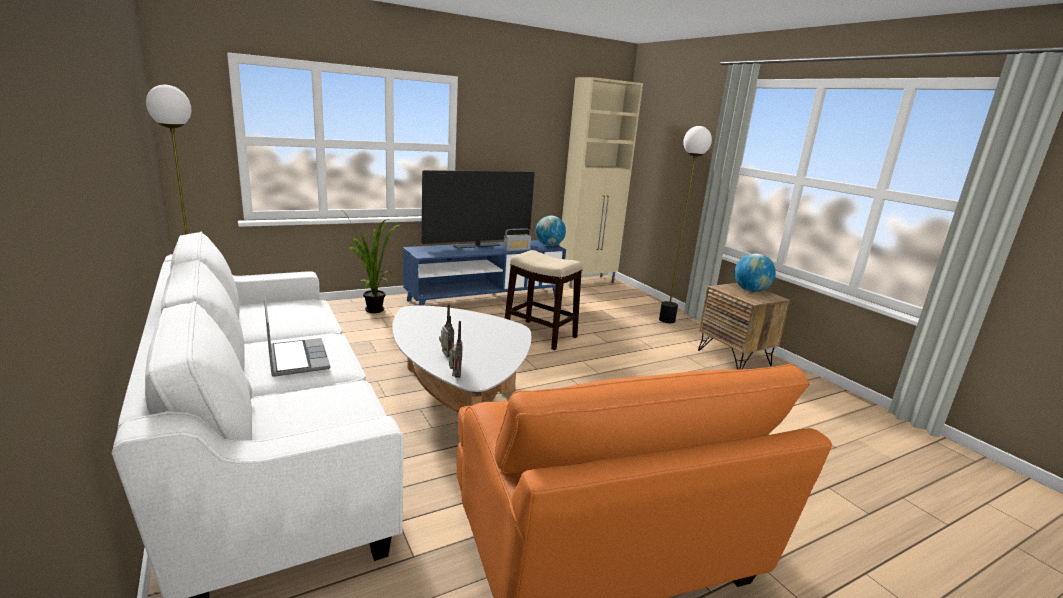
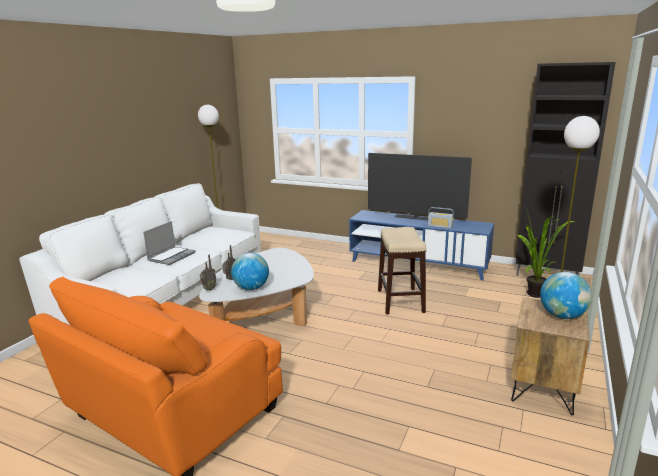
camera: 55 degrees right, 0 degrees up
potted plant [343,211,401,313] -> potted plant moved to [518,202,574,298]
globe [536,216,566,246] -> globe moved to [231,253,269,290]
beige cabinet [560,77,643,288] -> black cabinet [516,62,616,276]

